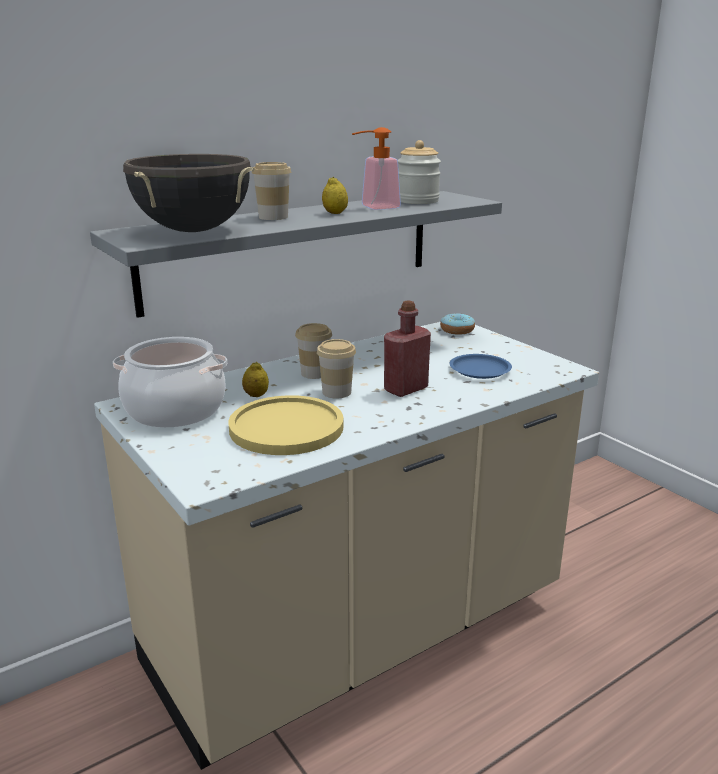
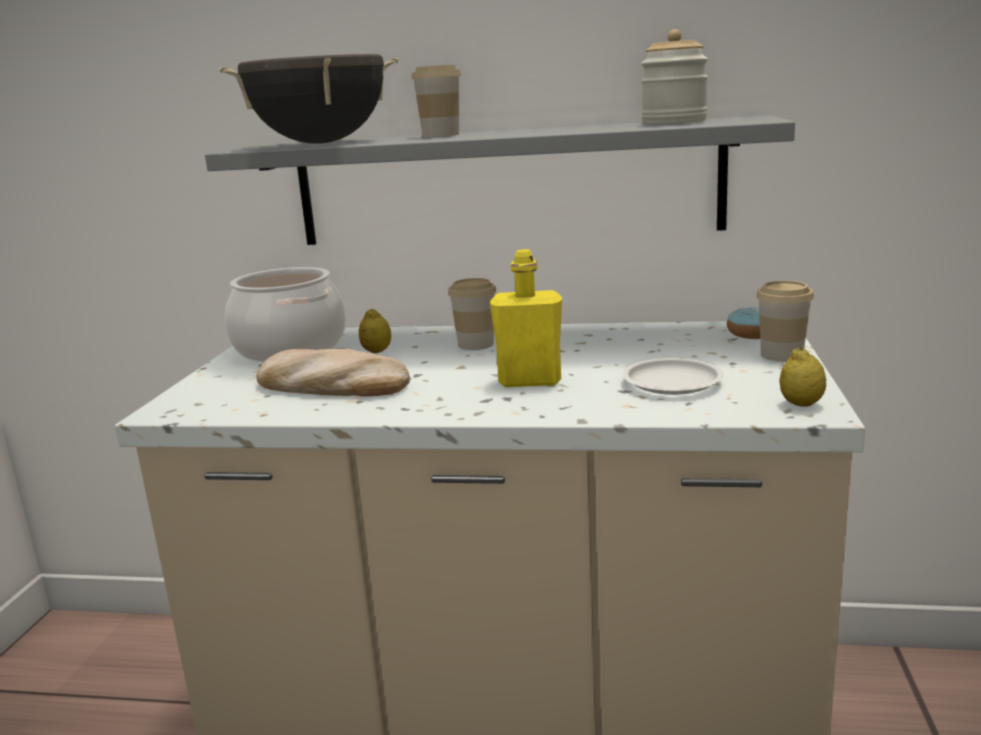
camera: 45 degrees right, 5 degrees down
yellow plate [228,395,343,455] -> bread [256,349,410,397]
cup [317,339,356,399] -> cup moved to [756,281,814,362]
lemon [322,177,348,214] -> lemon moved to [779,348,826,407]
soap dispenser [352,127,401,210] -> none
red bottle [384,300,431,397] -> yellow bottle [490,249,562,387]
blue plate [450,354,512,379] -> white plate [622,358,724,395]

